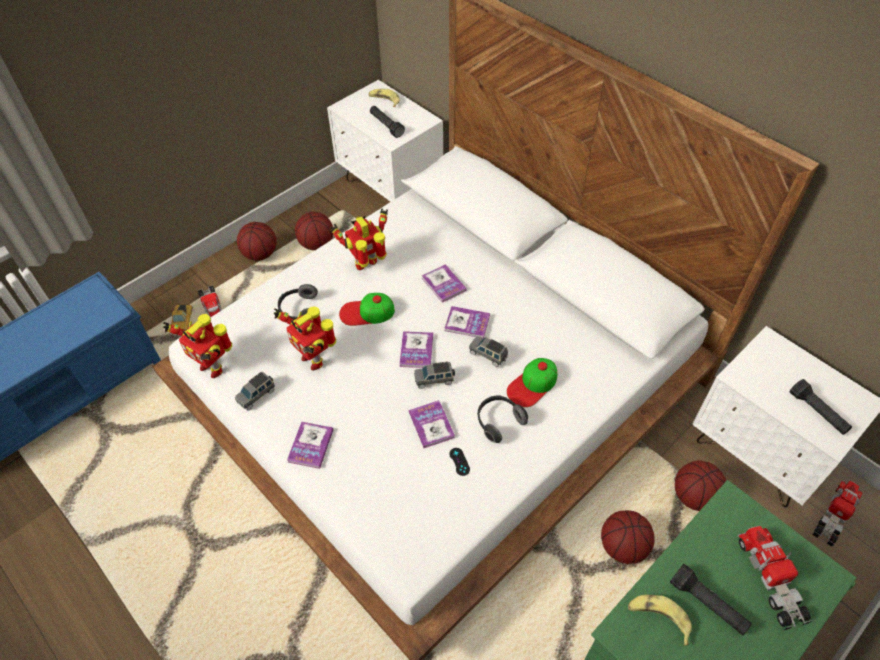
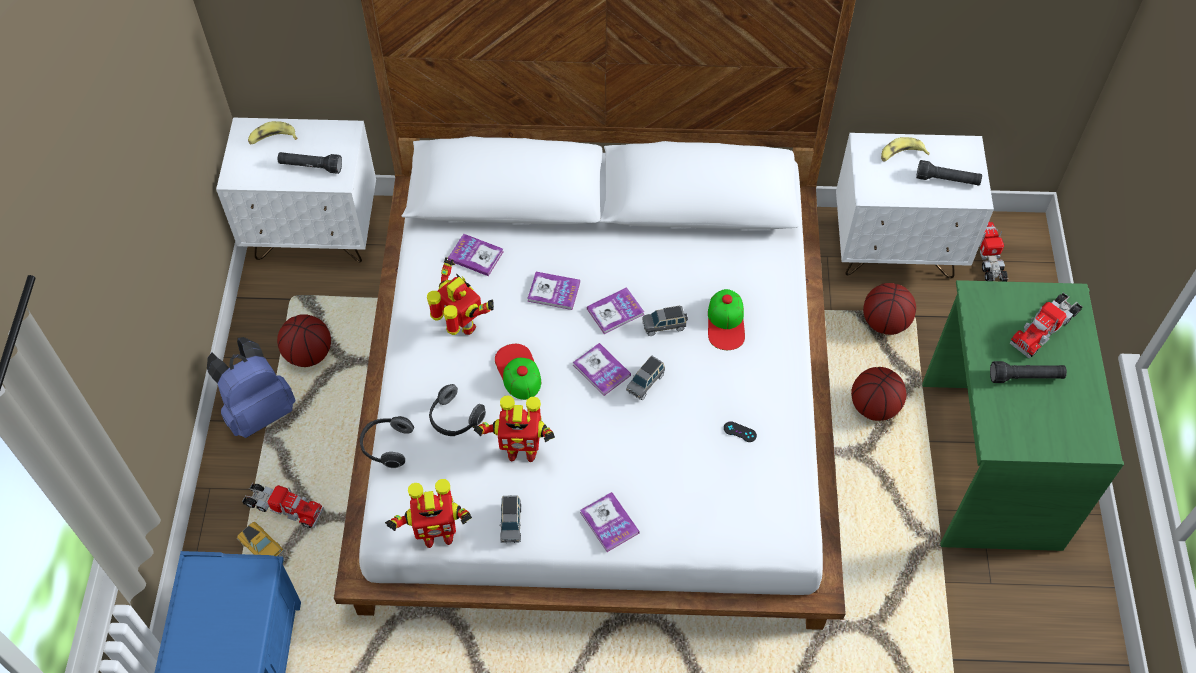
camera: 45 degrees left, 5 degrees up
basketball [237,222,276,261] -> blue backpack [207,337,296,438]
toy robot [330,208,388,270] -> toy robot turned 120 degrees clockwise [427,257,494,335]
cap [339,293,395,326] -> cap turned 120 degrees clockwise [495,344,541,400]
book [409,400,455,448] -> book moved to [448,234,504,276]
headphones [477,395,528,443] -> headphones moved to [360,416,414,468]
banana [628,594,692,646] -> banana moved to [881,137,930,162]
toy truck [737,526,813,630] -> toy truck turned 75 degrees counterclockwise [1010,293,1082,358]

